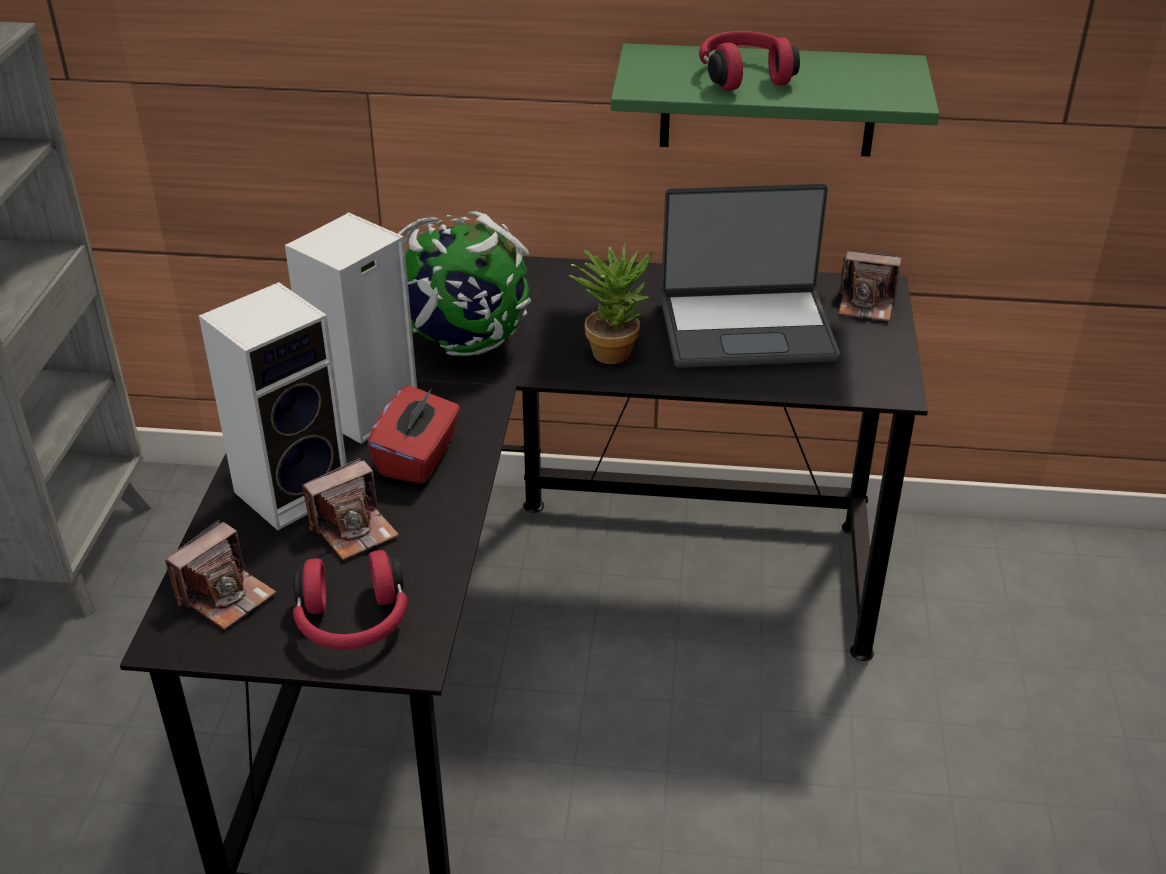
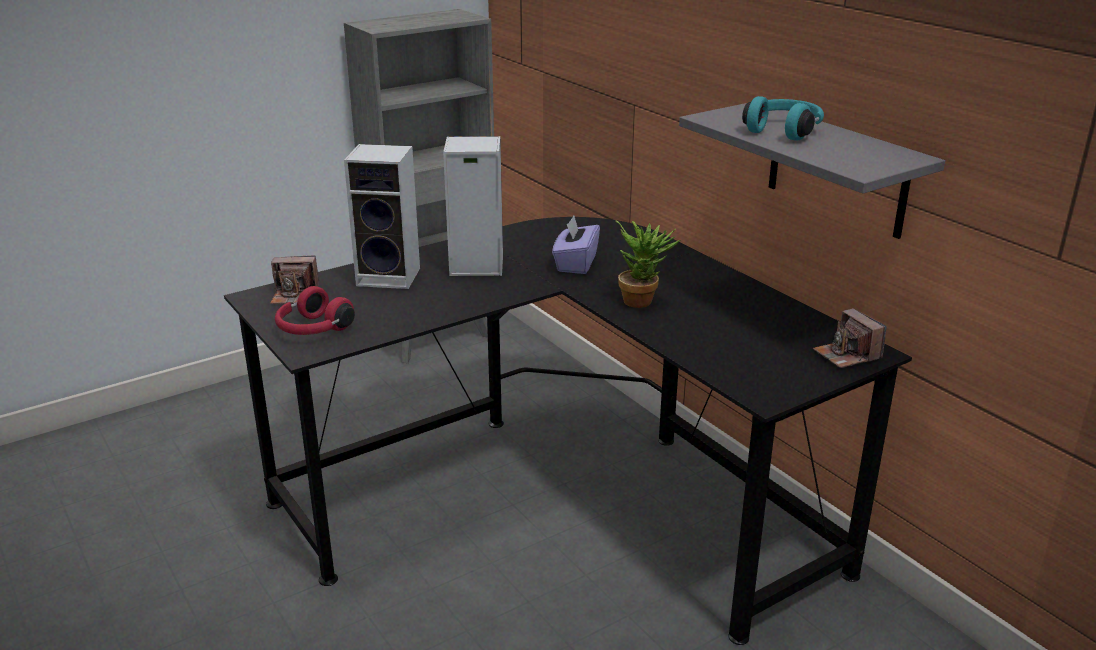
camera: 50 degrees right, 10 degrees down
camera [302,458,399,560] -> none
red tissue box [367,385,460,484] -> none
globe [398,211,531,356] -> purple tissue box [552,216,600,274]
green shelf [611,43,939,157] -> grey shelf [679,103,945,239]
laptop [661,184,840,368] -> none
red headphones [699,31,800,91] -> turquoise headphones [742,96,824,141]

